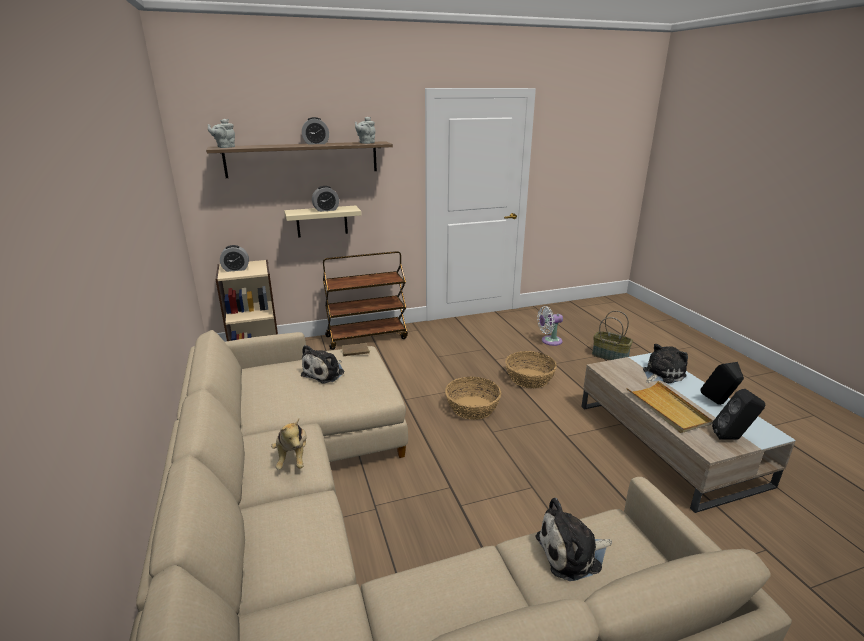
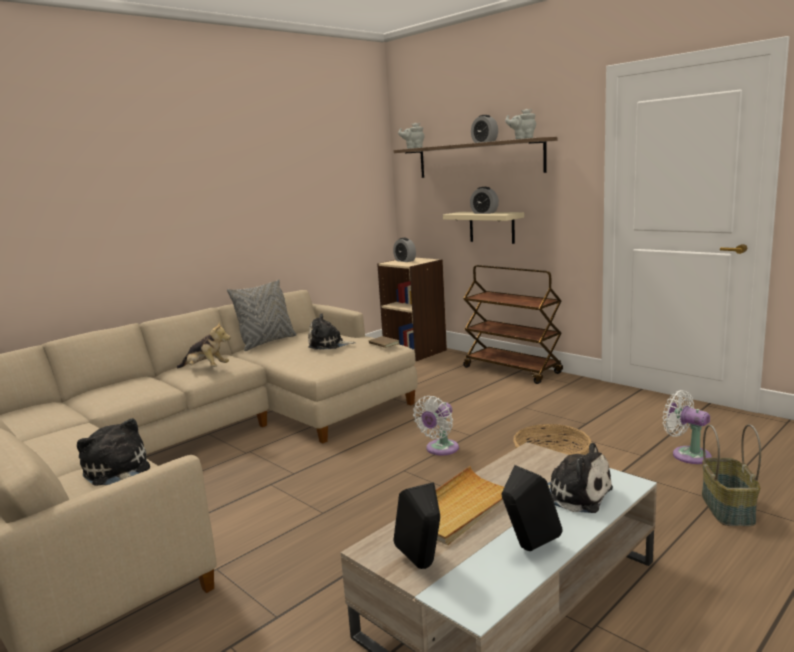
camera: 65 degrees right, 10 degrees down
plush toy [271,419,307,470] -> plush toy turned 120 degrees counterclockwise [177,321,231,369]
basket [445,377,501,420] -> white fan [413,396,459,455]
none -> grey pillow [227,279,297,351]

